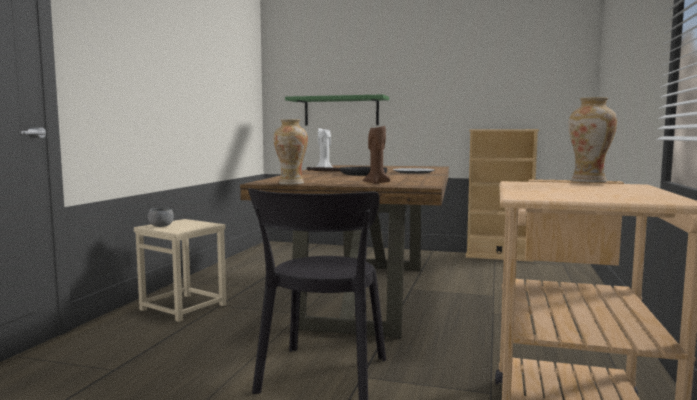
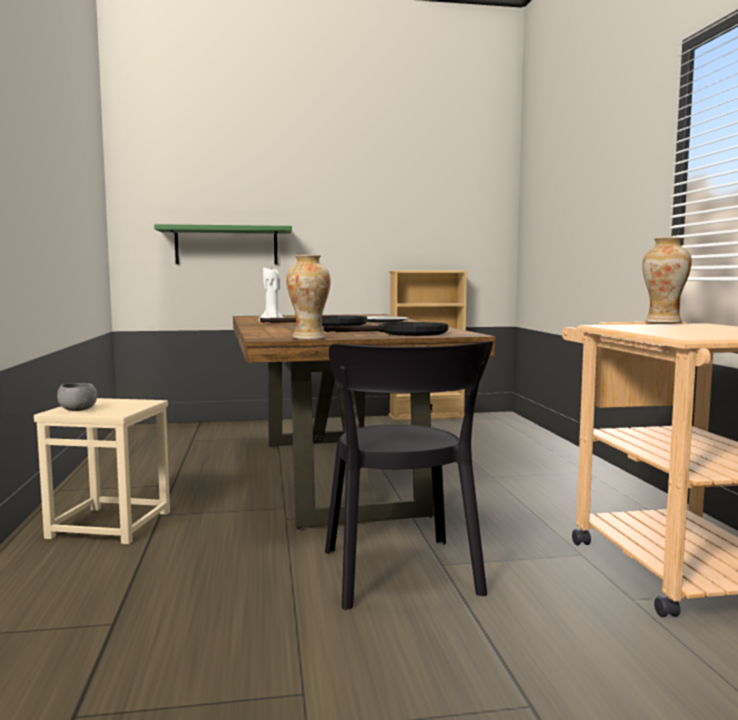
camera: 25 degrees left, 0 degrees up
brown candle [363,126,391,184] -> black frying pan [324,322,448,336]

